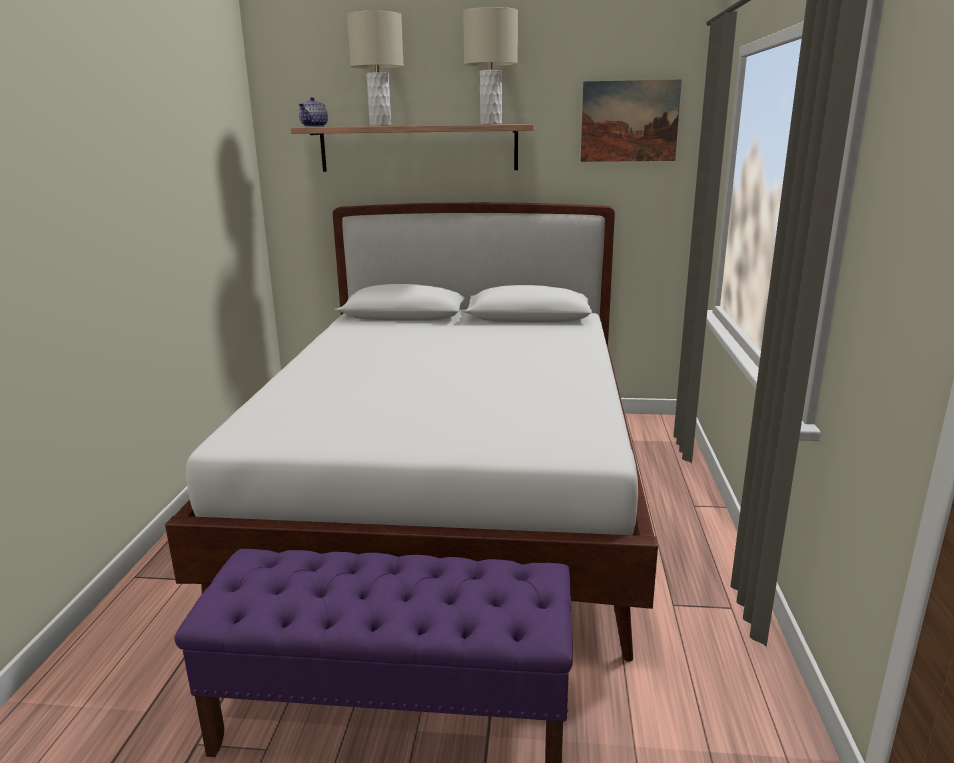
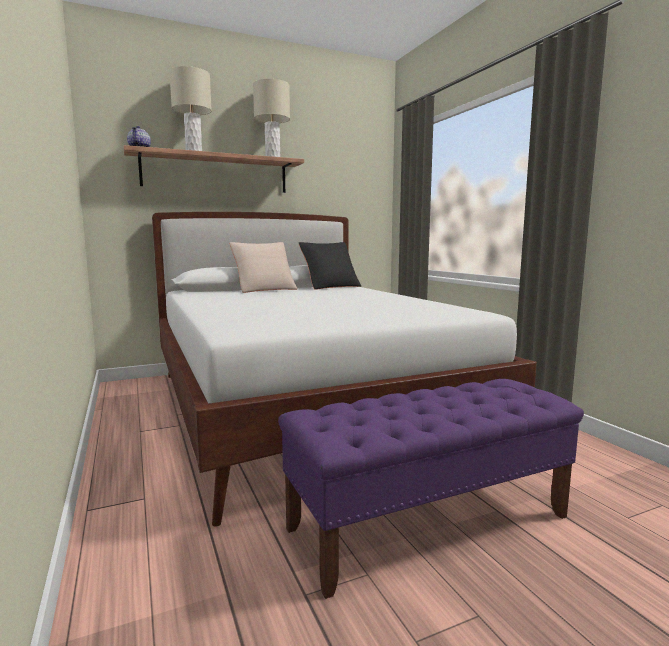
camera: 30 degrees left, 10 degrees down
picture [581,79,682,162] -> none
none -> beige pillow [229,242,298,293]
none -> black pillow [299,242,361,290]

